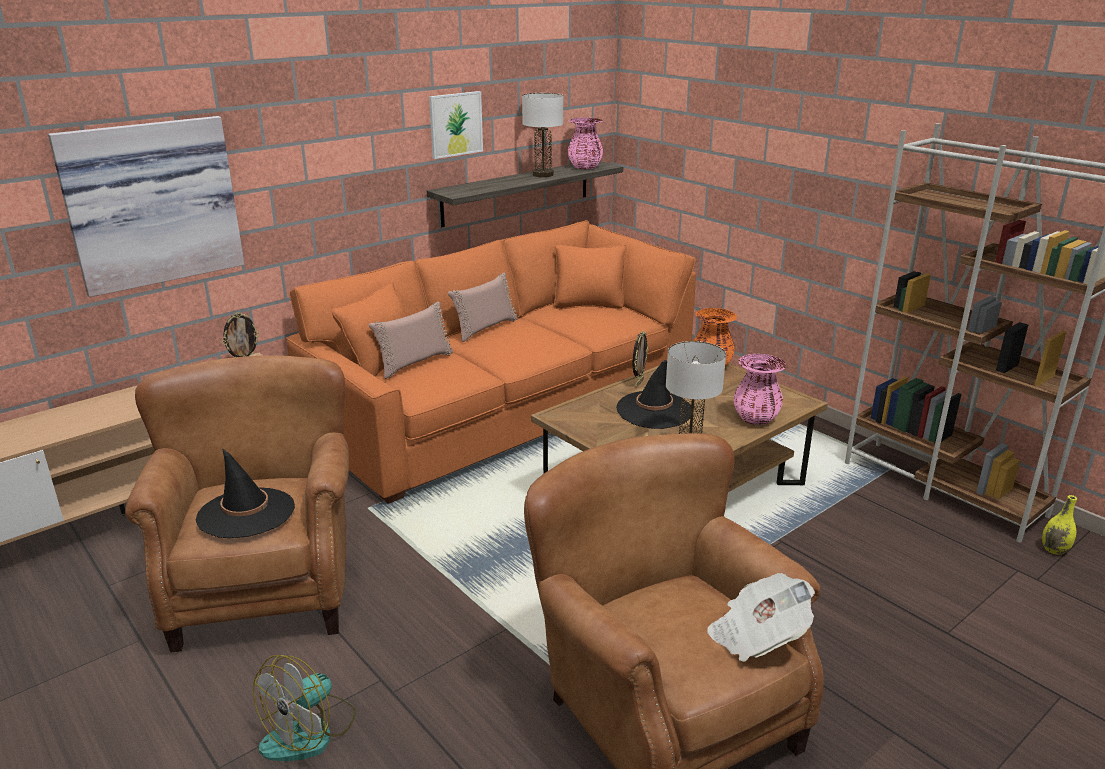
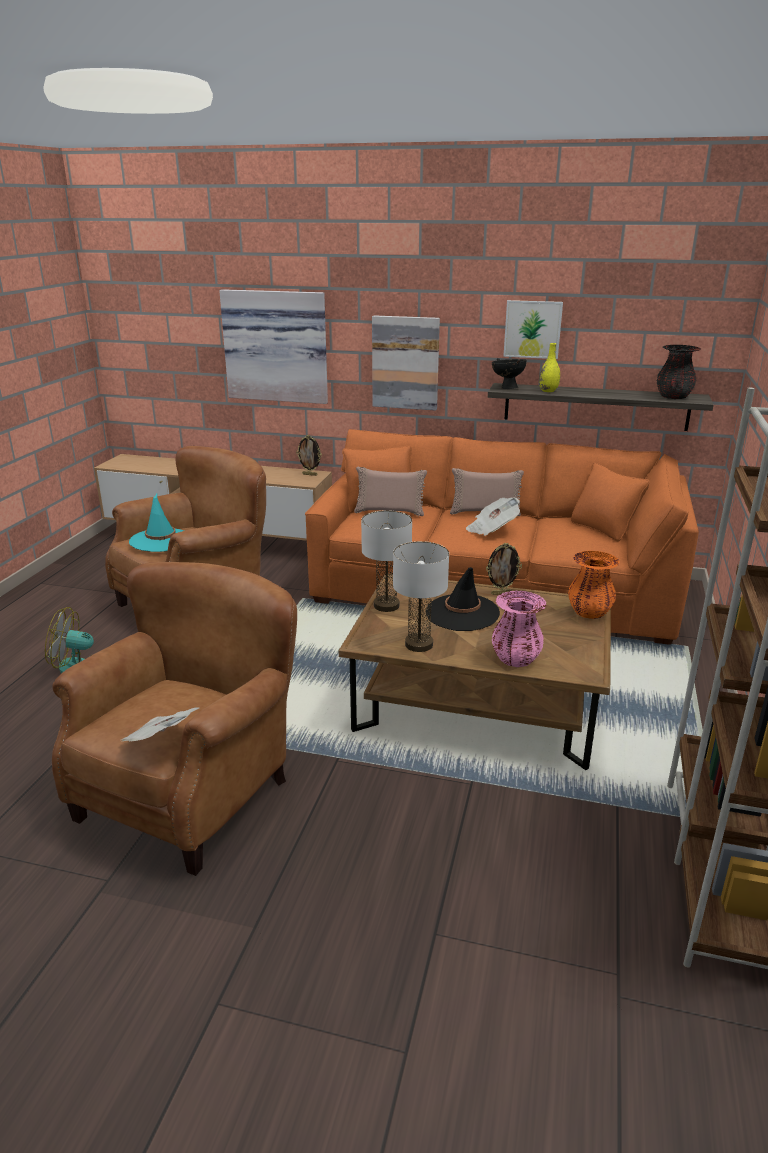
camera: 55 degrees right, 0 degrees up
black hat [196,448,295,538] -> turquoise hat [129,494,184,552]
table lamp [522,93,563,177] -> table lamp moved to [361,510,412,612]
pink vase [568,118,603,169] -> black vase [657,345,701,399]
yellow vase [1042,495,1077,555] -> yellow vase moved to [539,343,560,392]
none -> picture [372,315,440,411]
none -> newspaper [466,498,520,536]
none -> black bowl [492,358,527,389]

